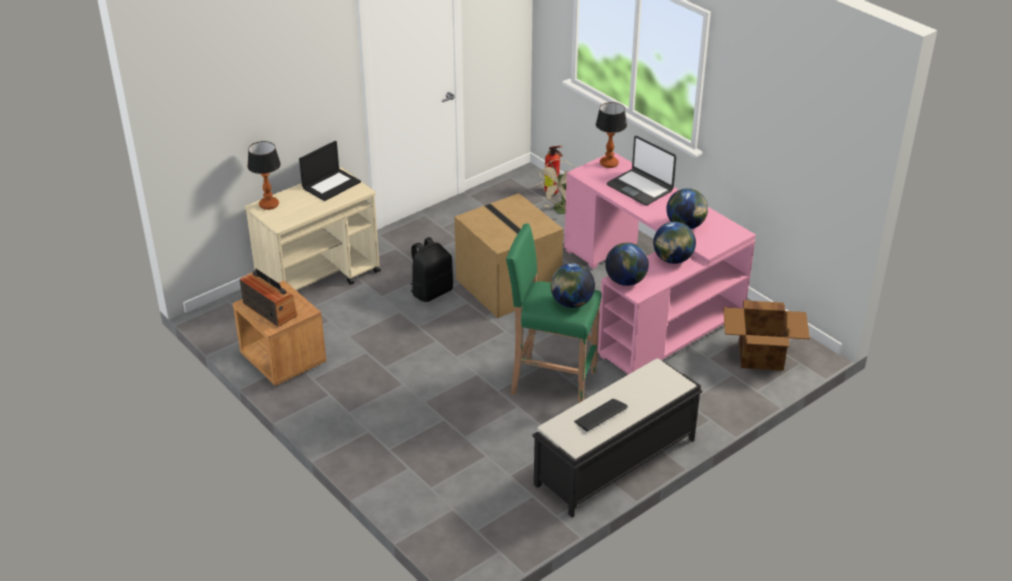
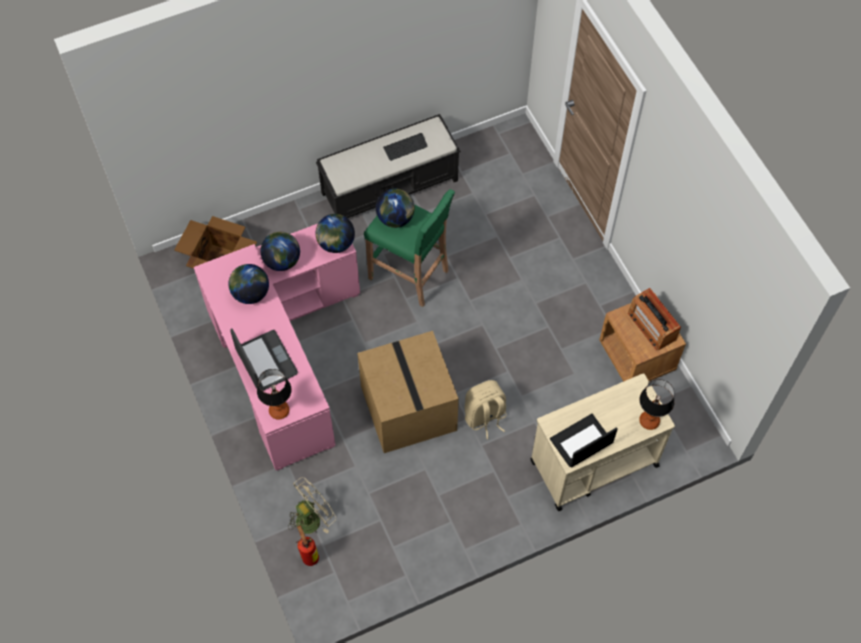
camera: 165 degrees left, 25 degrees up
black backpack [410,237,453,302] -> beige backpack [465,380,507,439]

